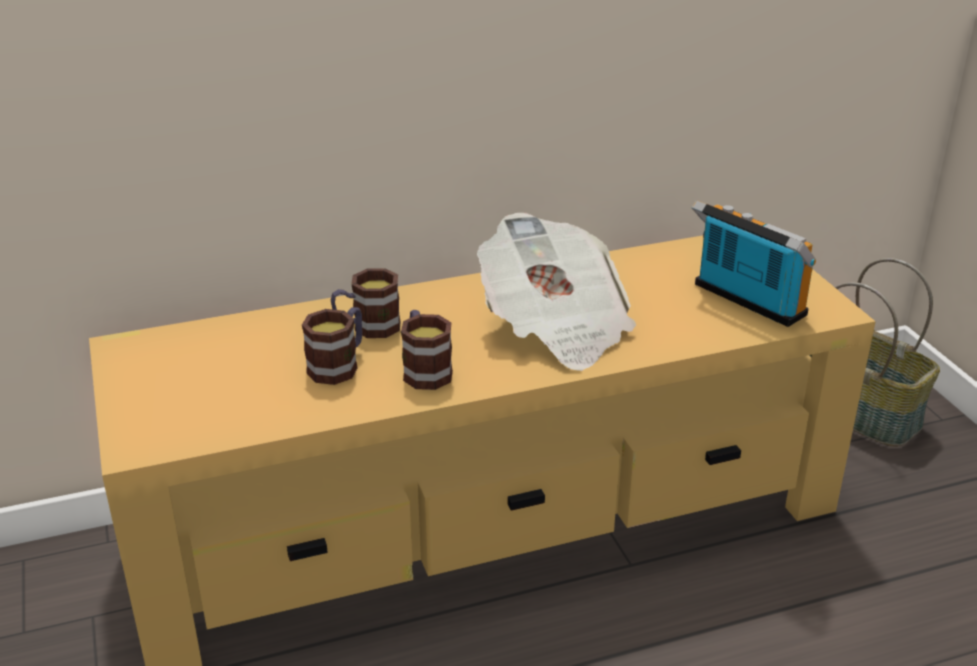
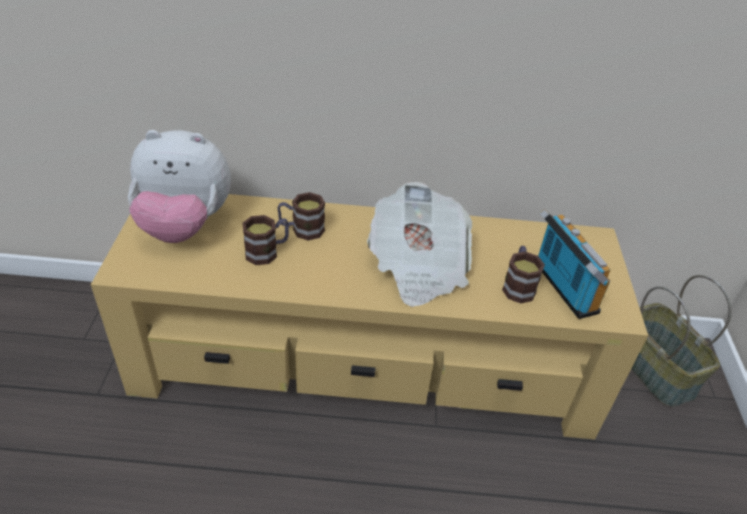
camera: 20 degrees right, 10 degrees up
mug [401,310,453,390] -> mug moved to [502,246,545,303]
none -> plush toy [128,130,231,243]

